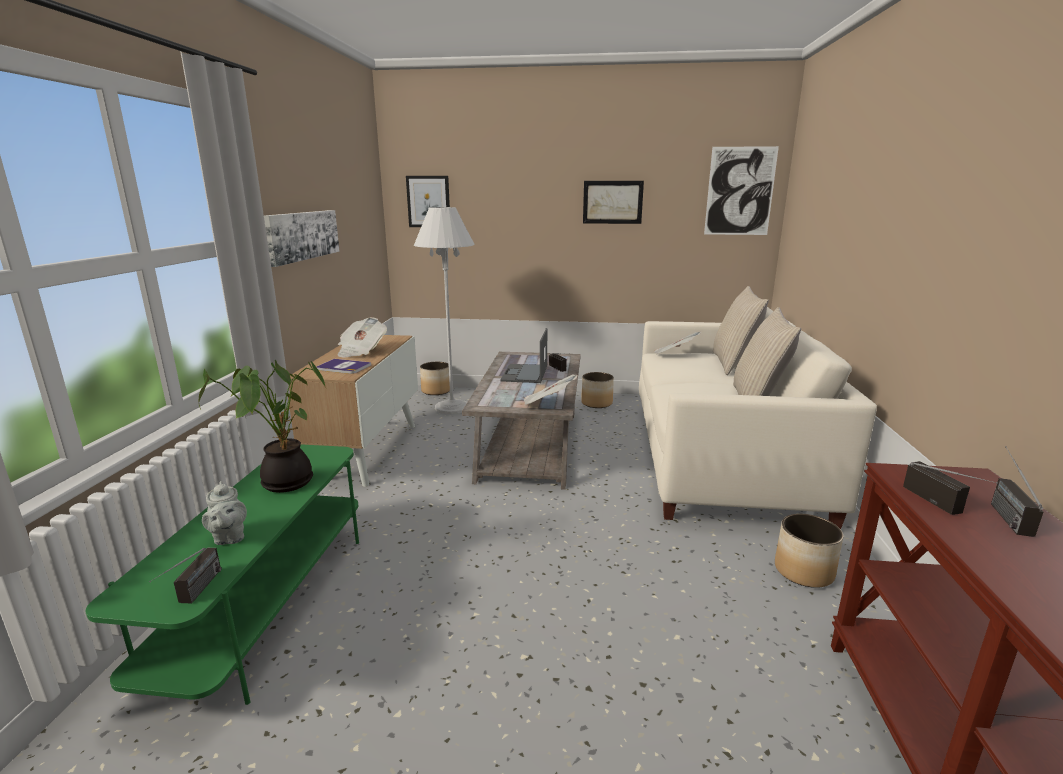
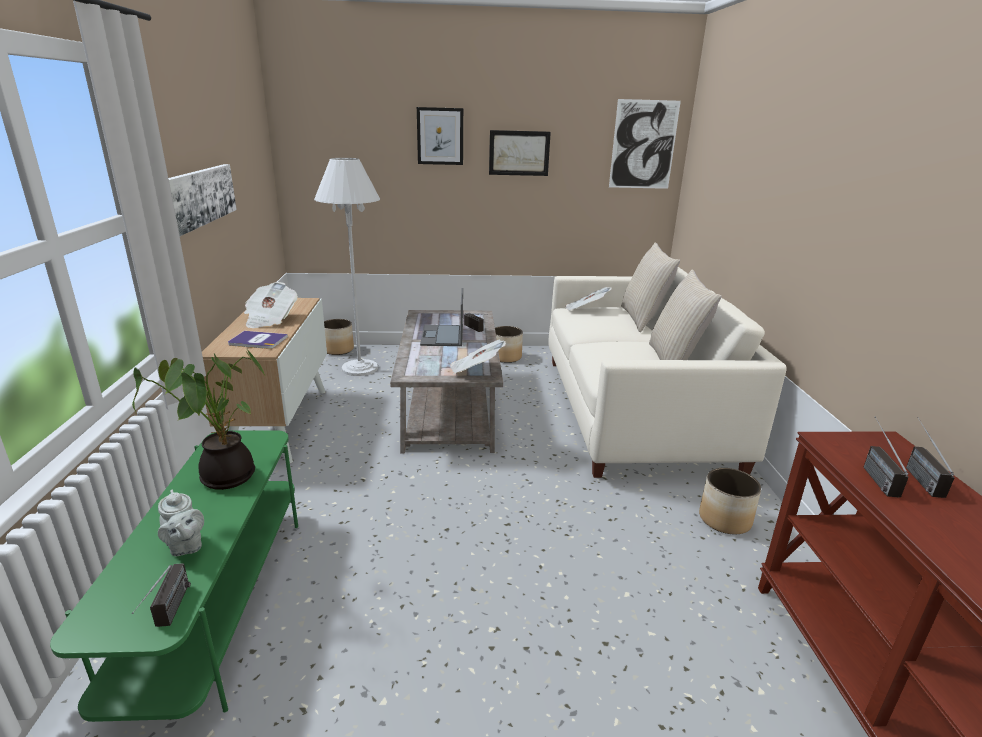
camera: 10 degrees left, 5 degrees up
picture [406,176,450,227] -> picture moved to [417,107,463,165]
radio [903,461,998,515] -> radio turned 150 degrees counterclockwise [864,416,909,497]

